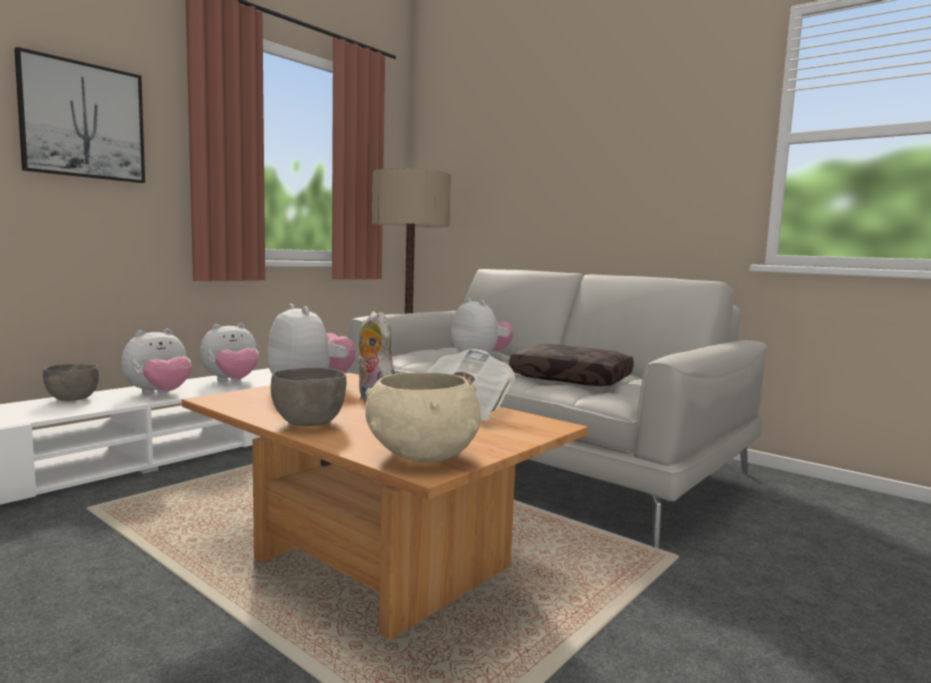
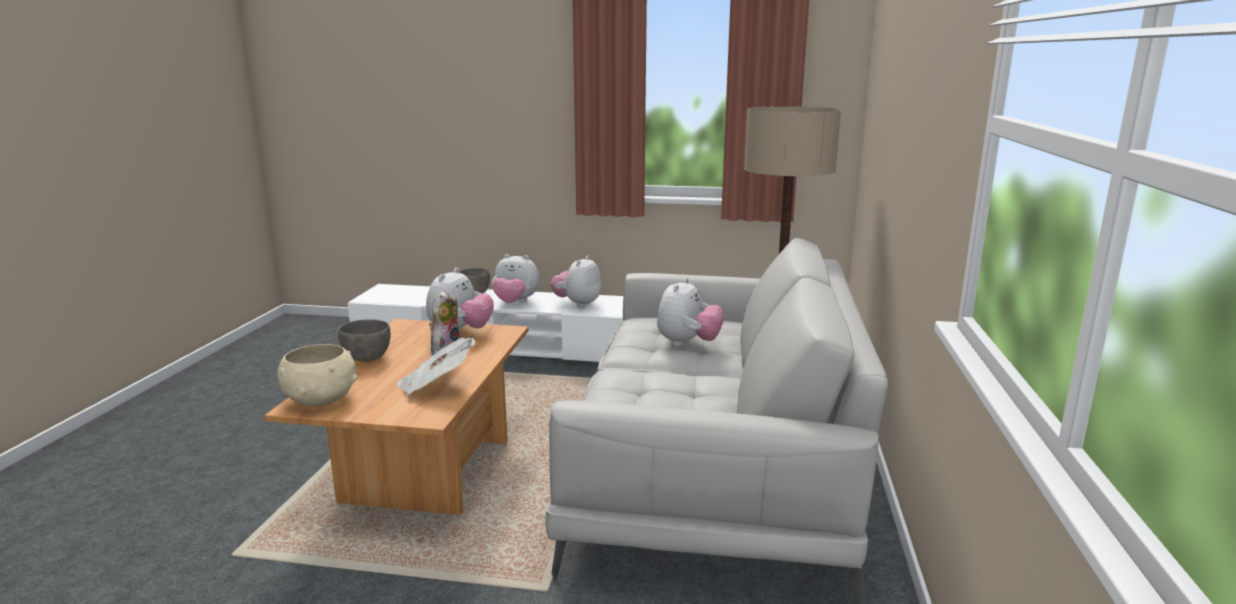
camera: 60 degrees right, 10 degrees up
picture [14,47,145,183] -> none
plush toy [200,323,259,382] -> plush toy turned 90 degrees clockwise [550,256,601,308]
brown pillow [509,344,634,386] -> none

